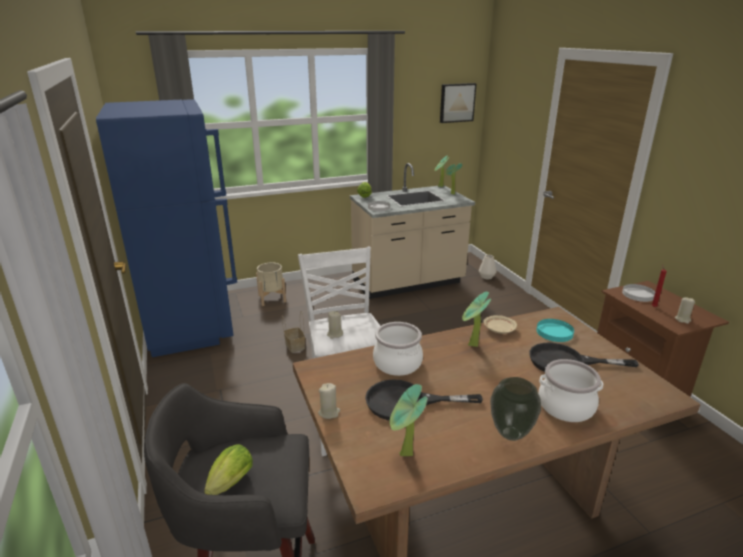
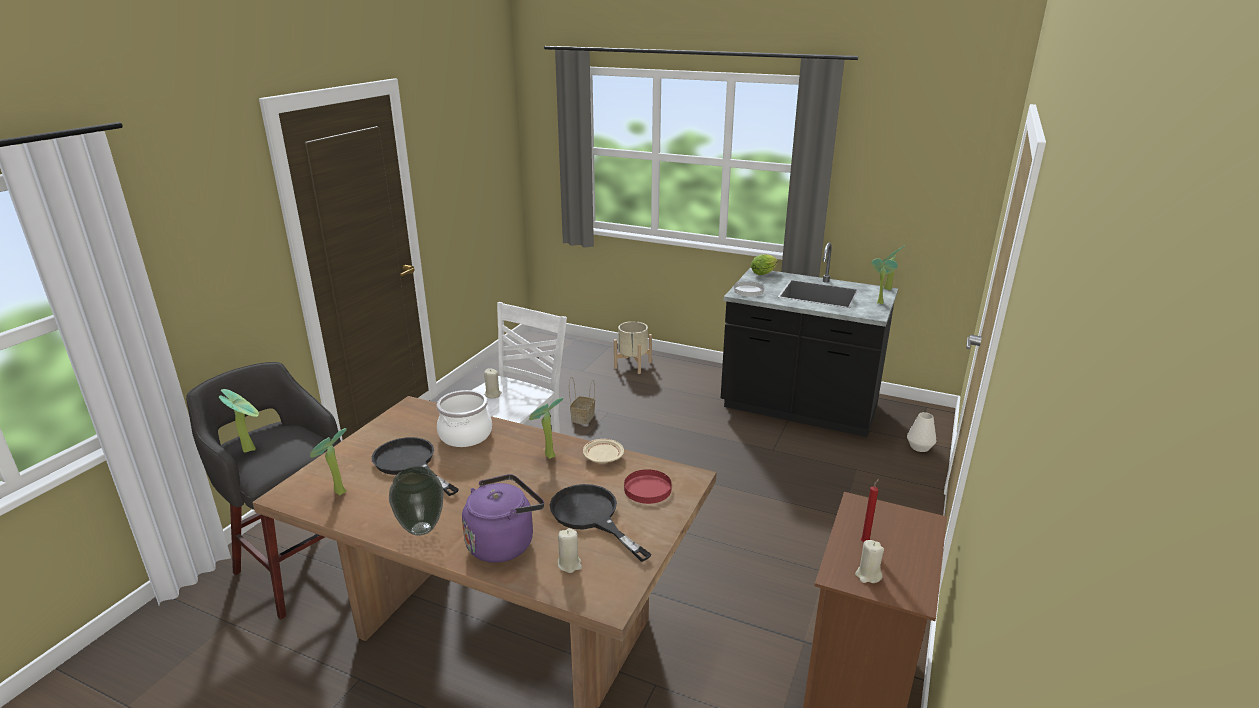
camera: 45 degrees right, 0 degrees up
blue fridge [96,99,237,357] -> none
lettuce [204,444,253,495] -> potted plant [219,389,259,453]
beige candle [318,383,340,419] -> beige candle moved to [558,528,582,573]
beige counter [350,163,475,299] -> black counter [721,243,898,437]
picture [440,83,477,123] -> none
turquoise plate [536,319,574,342] -> red plate [624,469,672,504]
cooking pot [538,359,603,422] -> purple kettle [462,474,544,563]
white plate [622,284,655,302] -> none

